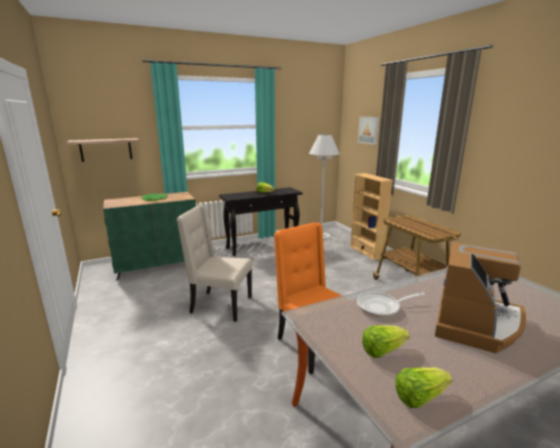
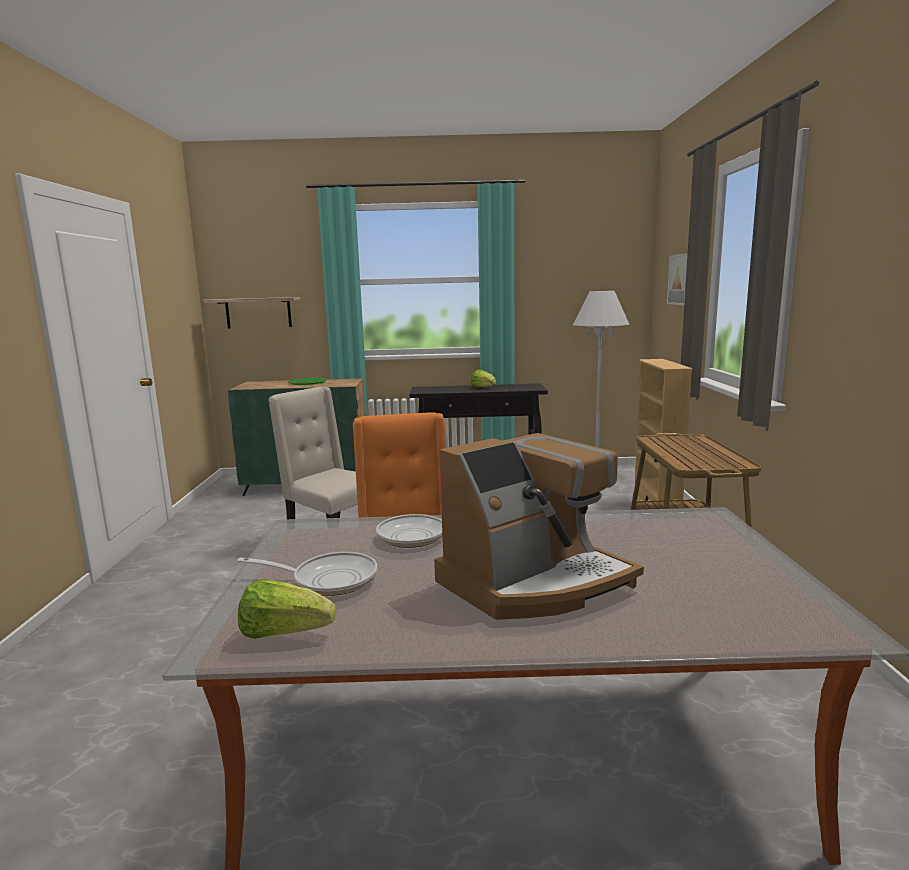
camera: 25 degrees right, 5 degrees down
lettuce [362,325,410,358] -> frying pan [237,552,378,596]

